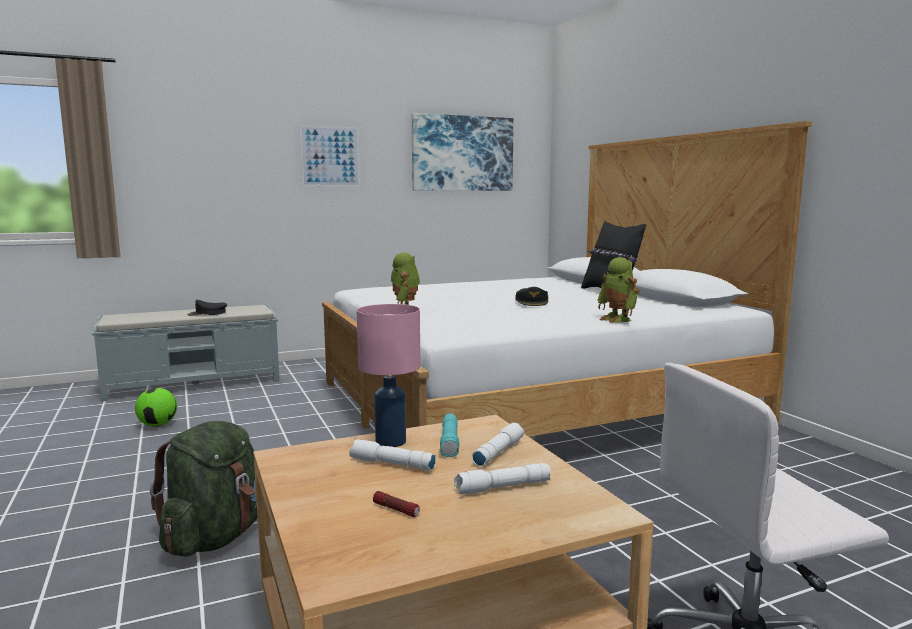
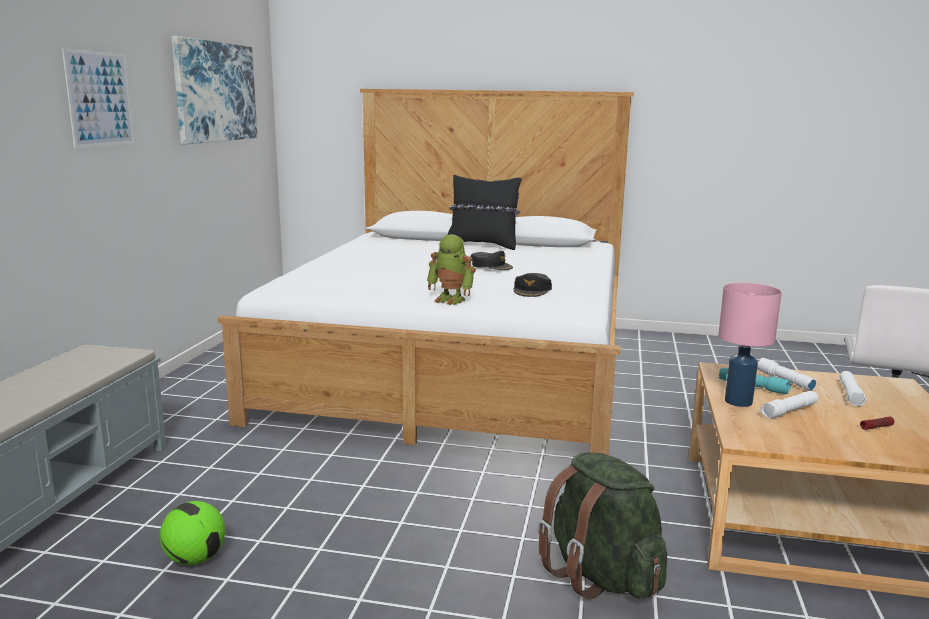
camera: 55 degrees left, 5 degrees up
black cap [188,300,227,316] -> black cap moved to [514,273,552,297]
toy robot [598,257,640,323] -> none

